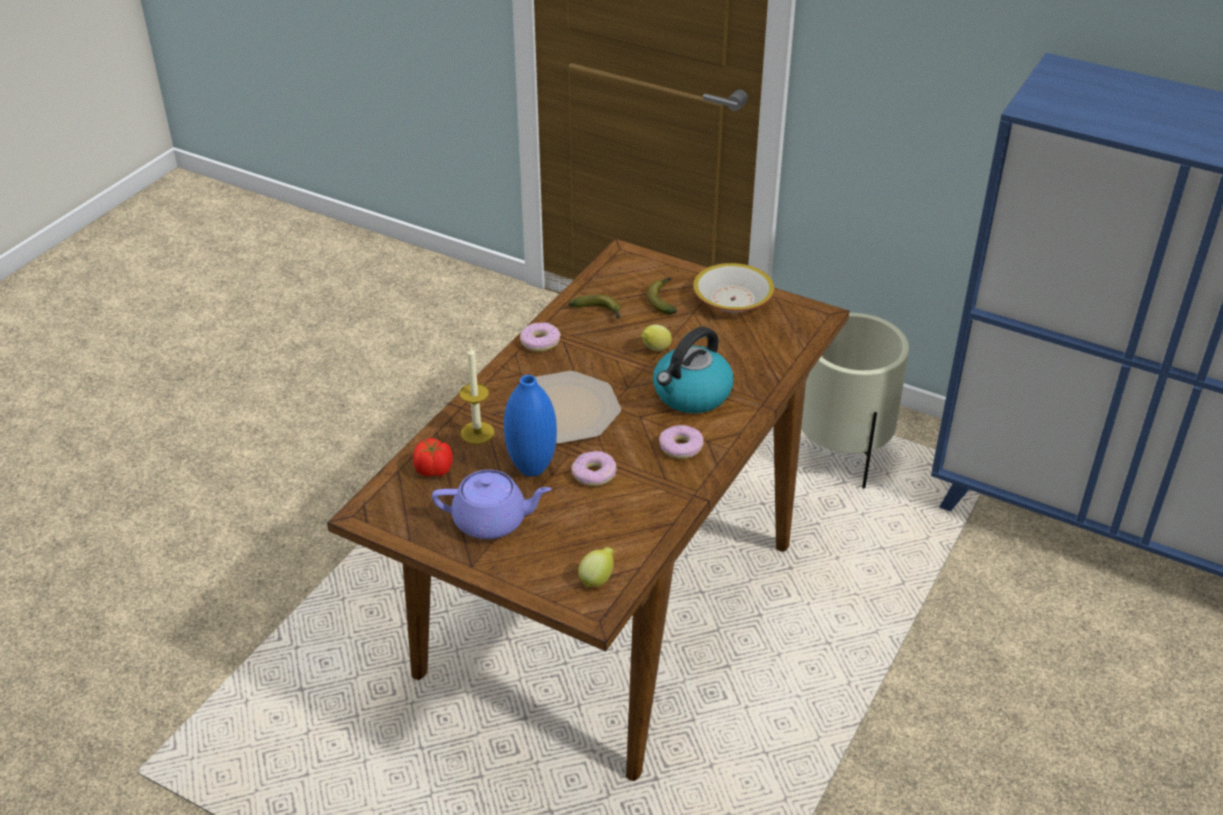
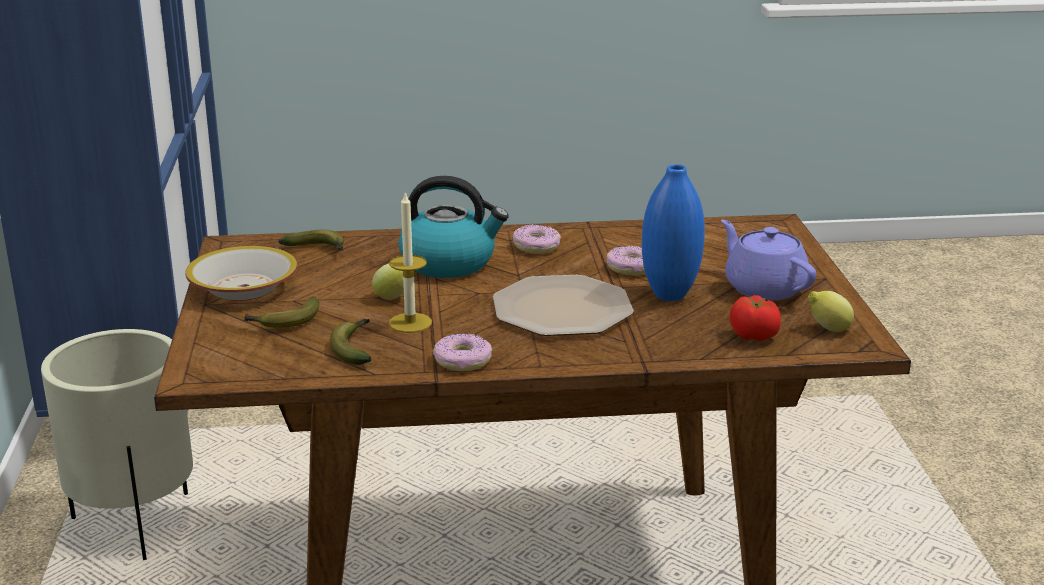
camera: 125 degrees left, 15 degrees down
candle [460,345,495,444] -> candle moved to [389,191,432,333]
lemon [578,547,614,588] -> lemon moved to [808,291,854,332]
none -> banana [279,230,344,251]

